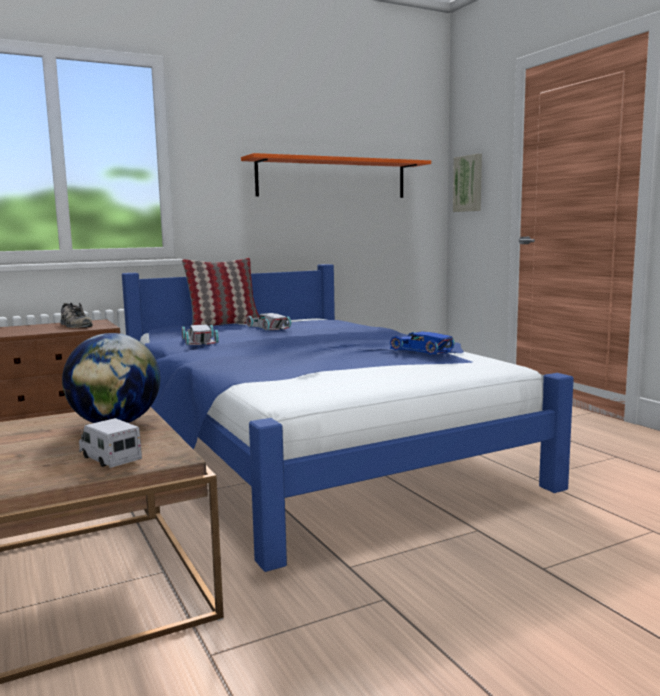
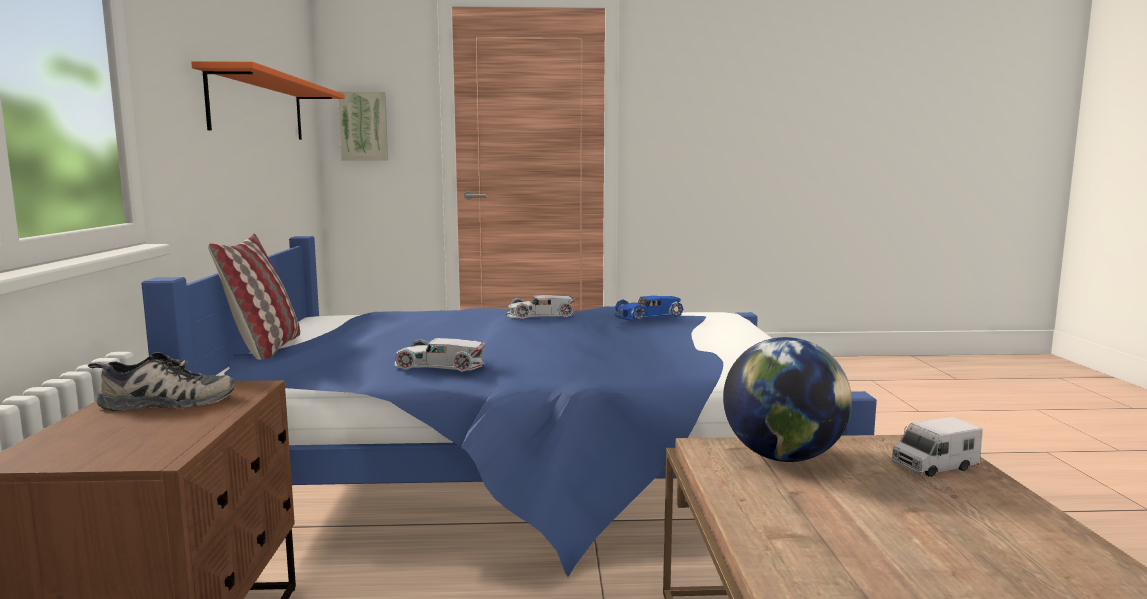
camera: 65 degrees left, 0 degrees up
white toy car [246,313,292,330] -> white toy car moved to [506,295,574,319]

